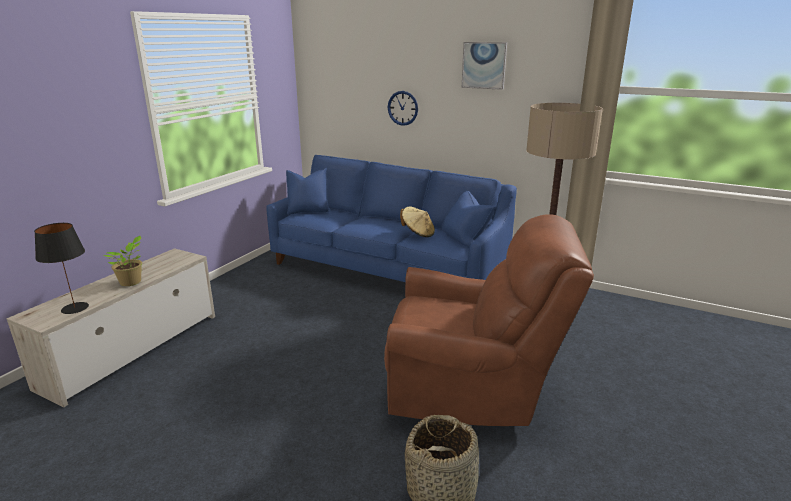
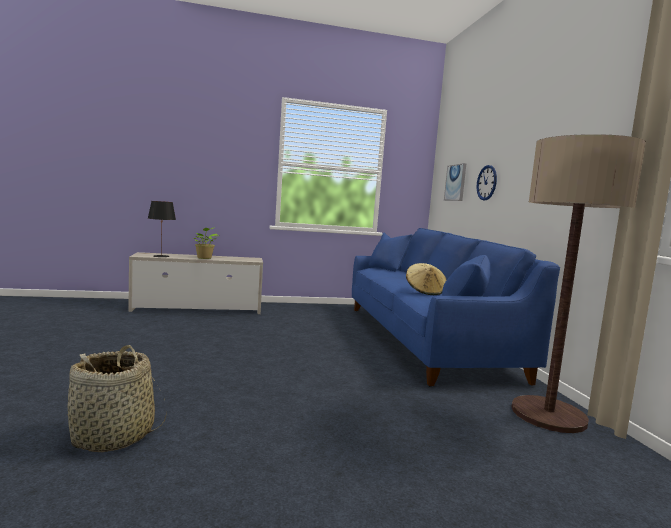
camera: 50 degrees right, 15 degrees down
brown armchair [384,214,594,426] -> none
picture [462,42,507,90] -> picture moved to [444,163,466,201]

